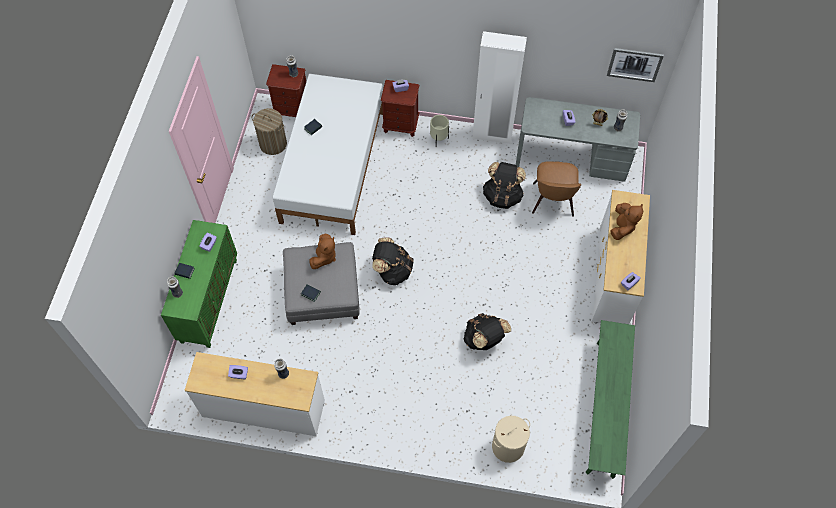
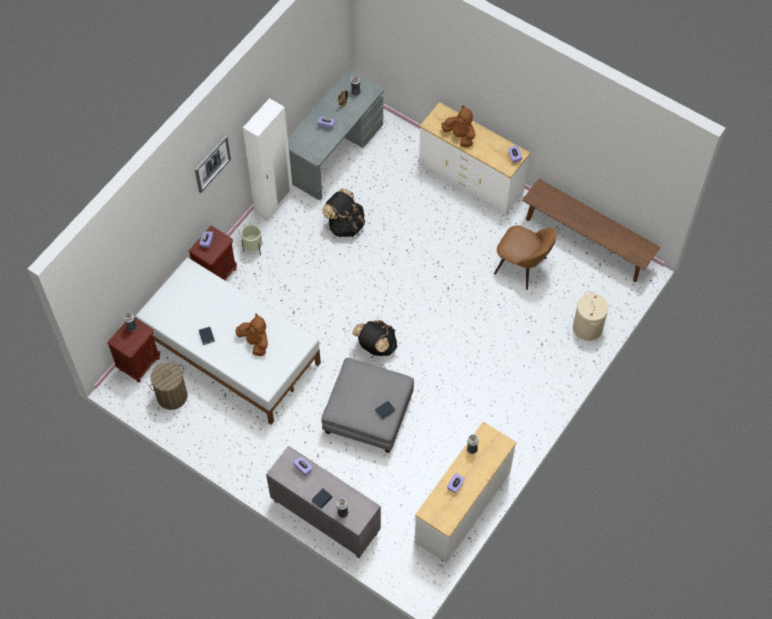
camera: 65 degrees left, 0 degrees up
green cabinet [161,220,237,348] -> grey cabinet [266,446,381,558]
brown plush toy [309,234,336,269] -> brown plush toy moved to [235,314,268,356]
black backpack [463,313,511,350] -> none
brown chair [532,161,582,217] -> brown chair moved to [494,225,557,290]
green bench [586,320,635,479] -> brown bench [522,179,661,282]
picture [607,48,664,82] -> picture moved to [195,135,231,193]

